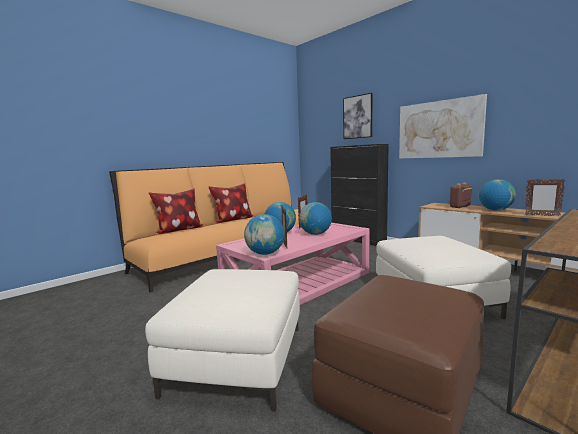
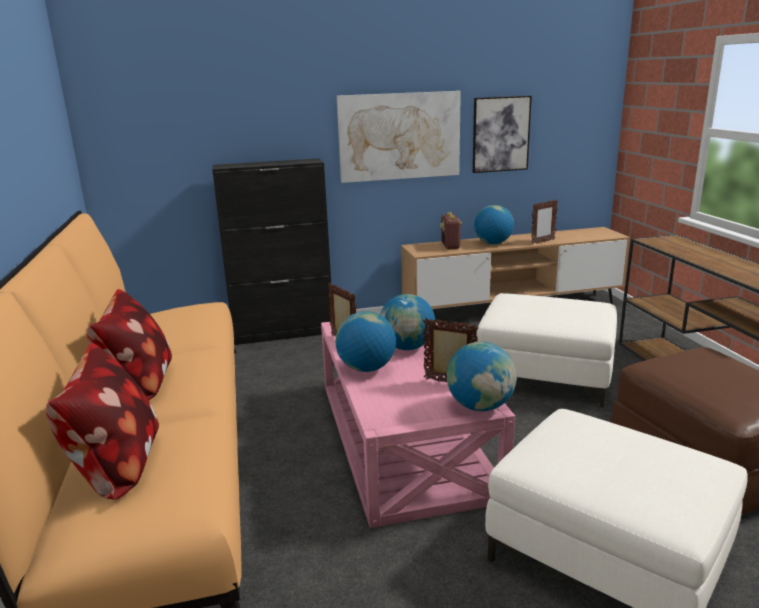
camera: 60 degrees left, 10 degrees up
picture [343,93,372,139] -> picture moved to [473,96,532,173]

